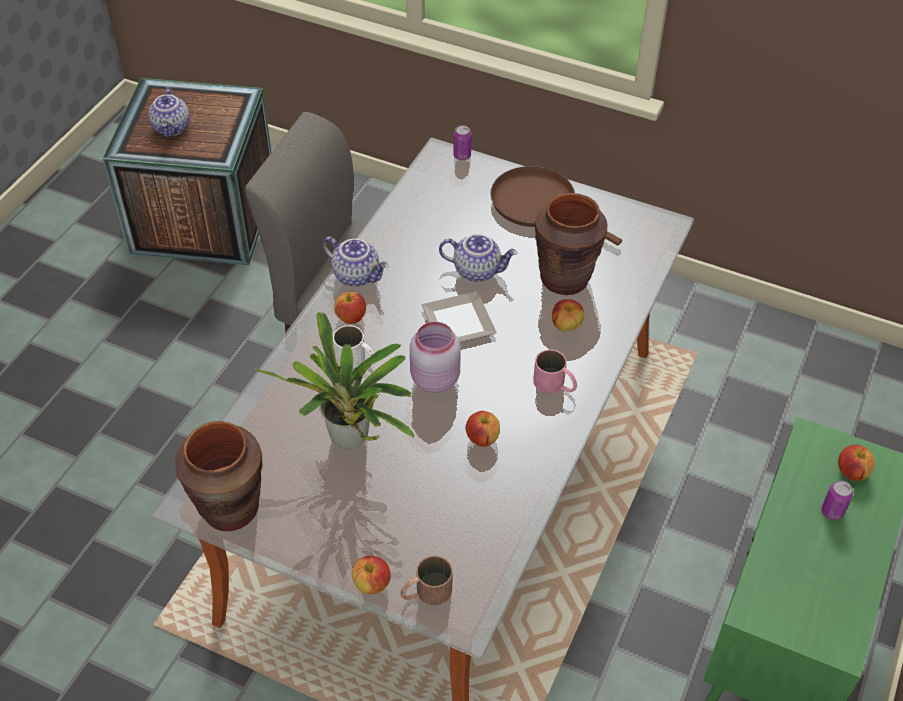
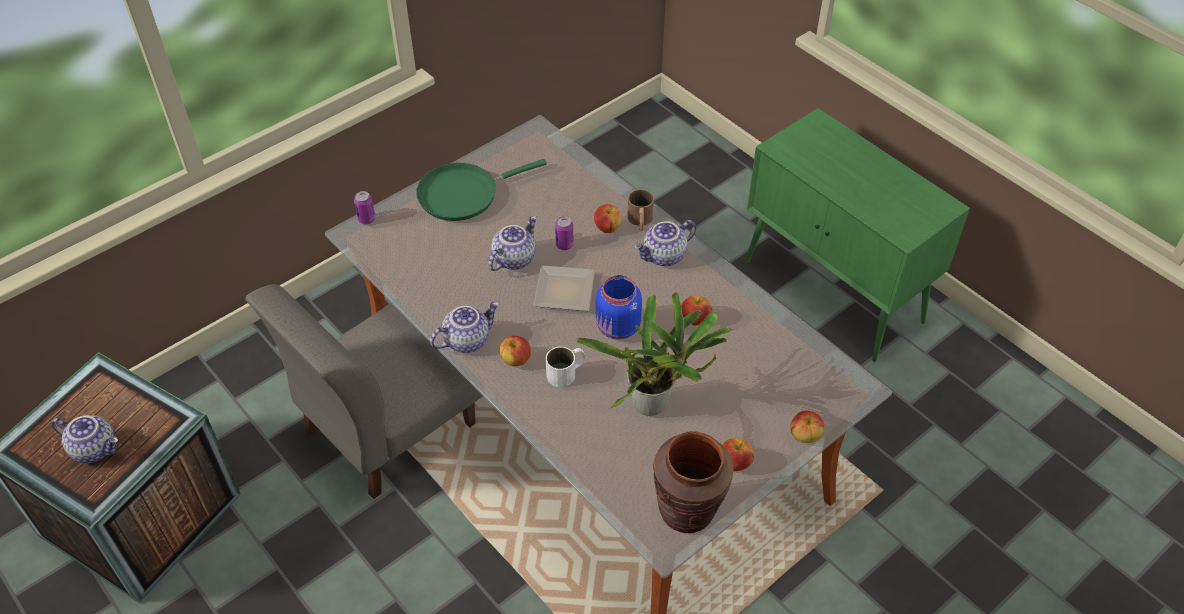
camera: 65 degrees left, 0 degrees up
brown mug [401,556,453,605] -> brown mug moved to [627,189,654,231]
pink jar [410,322,461,393] -> blue jar [596,275,642,340]
brown frying pan [490,166,622,246] -> green frying pan [416,159,546,221]
pink mug [533,349,577,393] -> teapot [634,220,696,266]
brown vase [535,193,608,295] -> none
can [821,480,853,520] -> can moved to [555,216,574,250]
apple [838,444,875,481] -> apple moved to [722,438,754,471]

